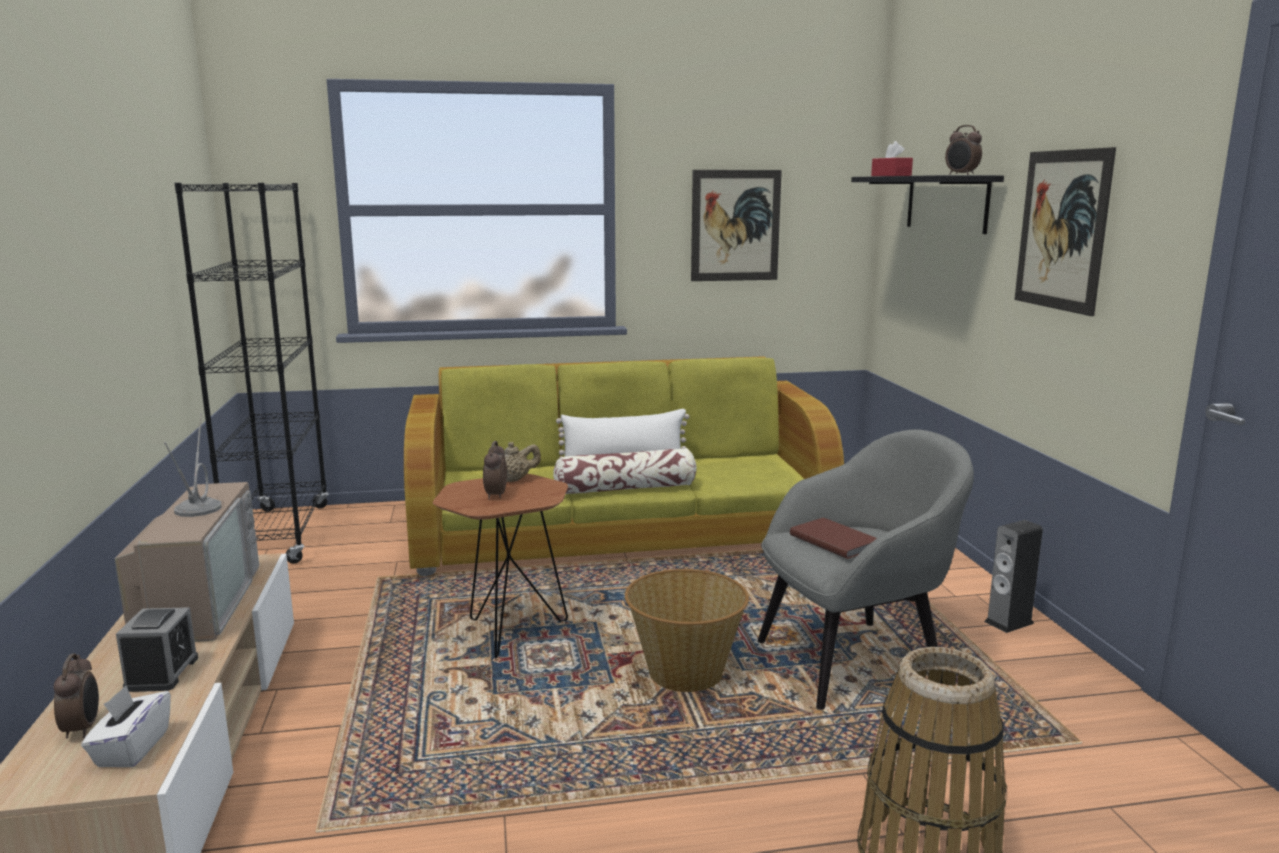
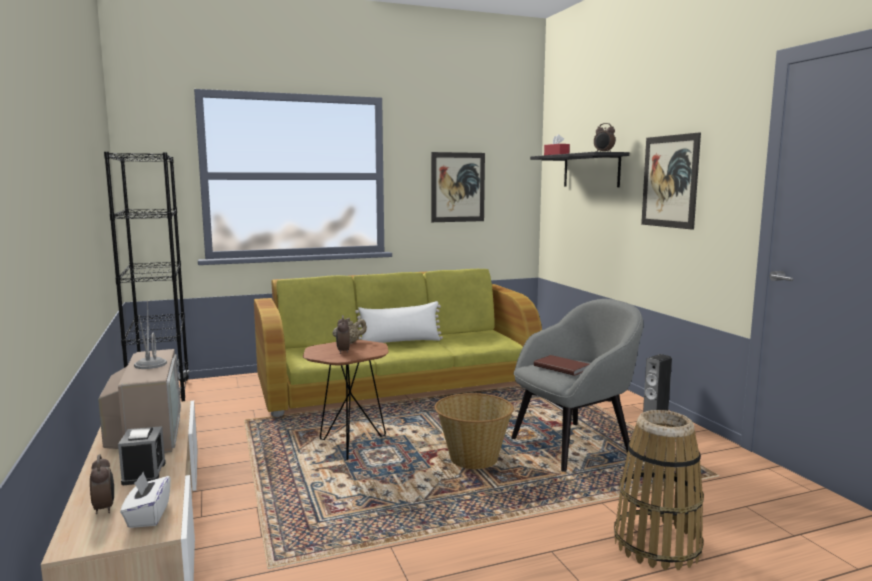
camera: 10 degrees left, 5 degrees down
pillow [553,448,696,494] -> none

